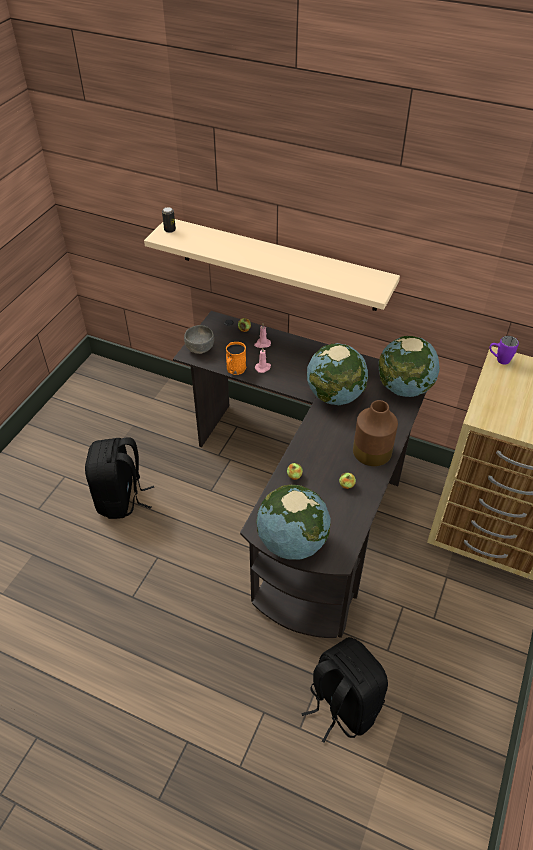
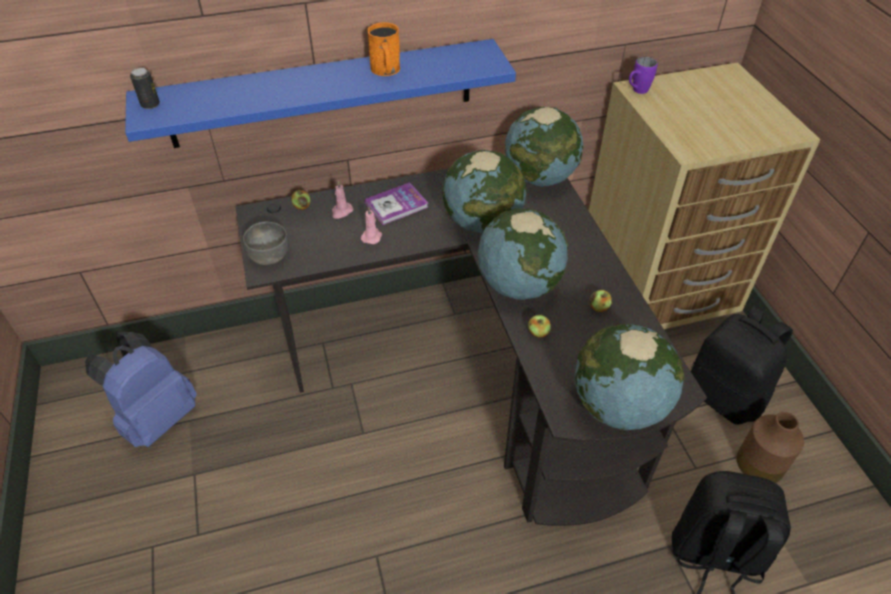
camera: 40 degrees left, 0 degrees up
black backpack [85,437,154,519] -> black backpack moved to [691,305,793,424]
beige shelf [144,219,400,311] -> blue shelf [125,39,516,148]
orange mug [226,342,246,375] -> orange mug moved to [368,22,400,76]
brown vase [353,400,398,466] -> brown vase moved to [736,412,804,483]
none -> blue backpack [85,332,197,447]
none -> book [365,182,428,225]
none -> globe [478,208,568,300]

